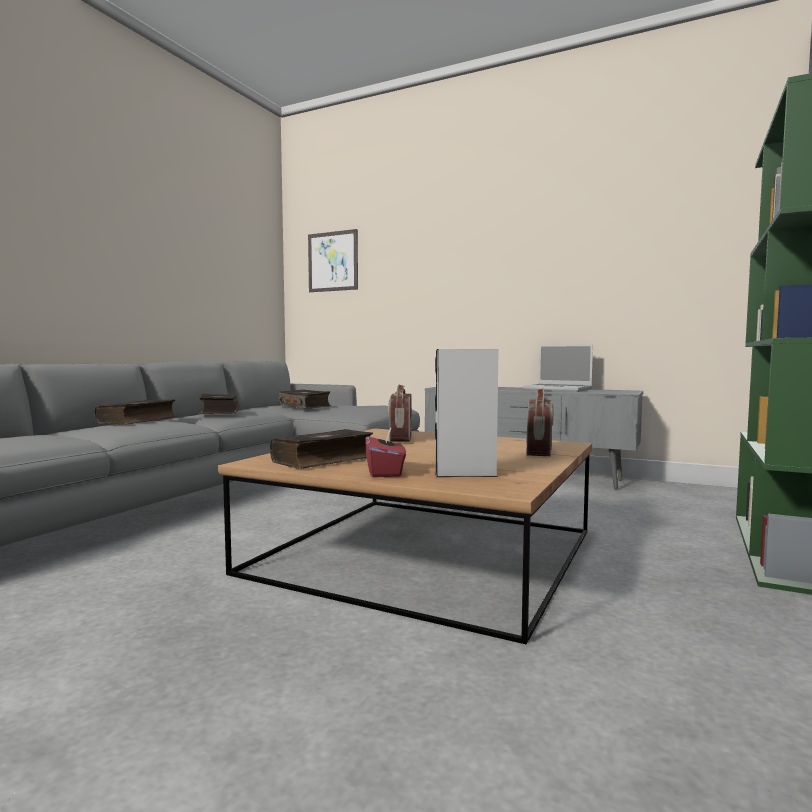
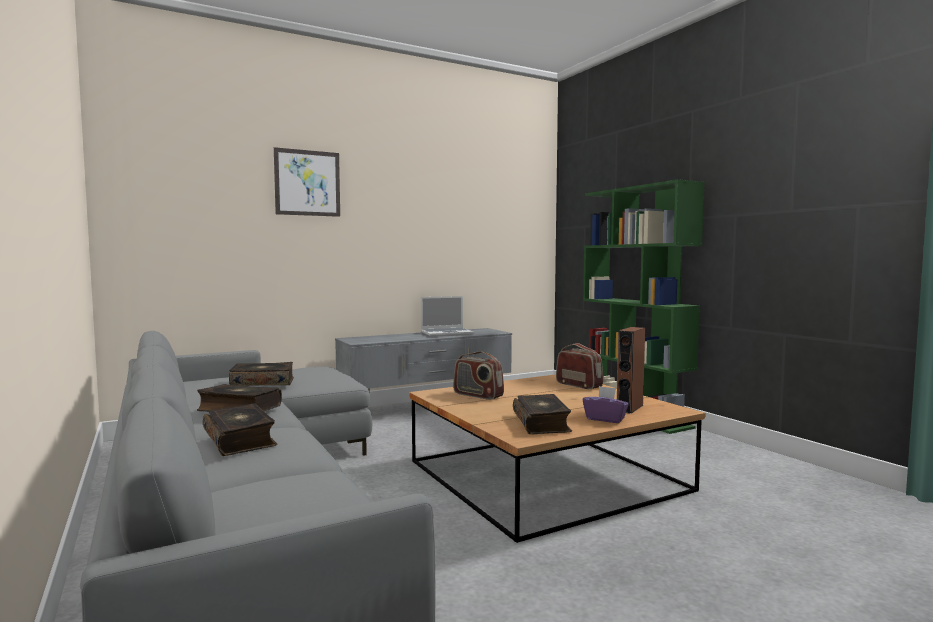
camera: 55 degrees left, 0 degrees up
picture [308,229,358,292] -> picture moved to [274,147,340,217]
red tissue box [365,427,406,477] -> purple tissue box [583,386,629,423]
grey speaker [435,349,499,477] -> brown speaker [617,327,645,414]

